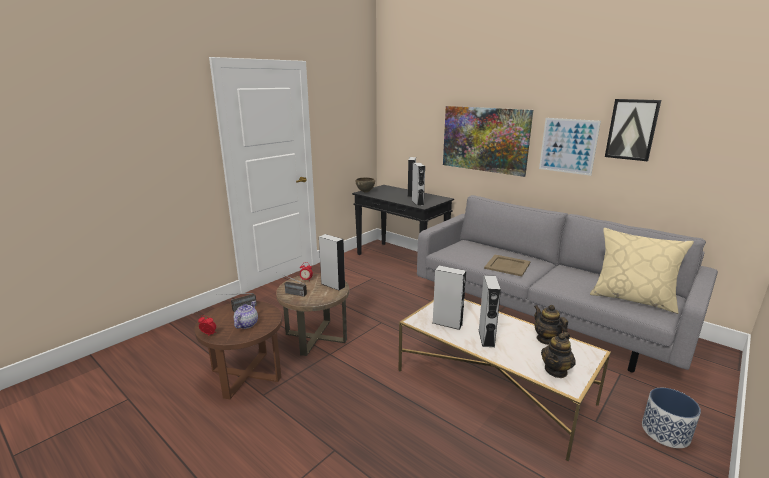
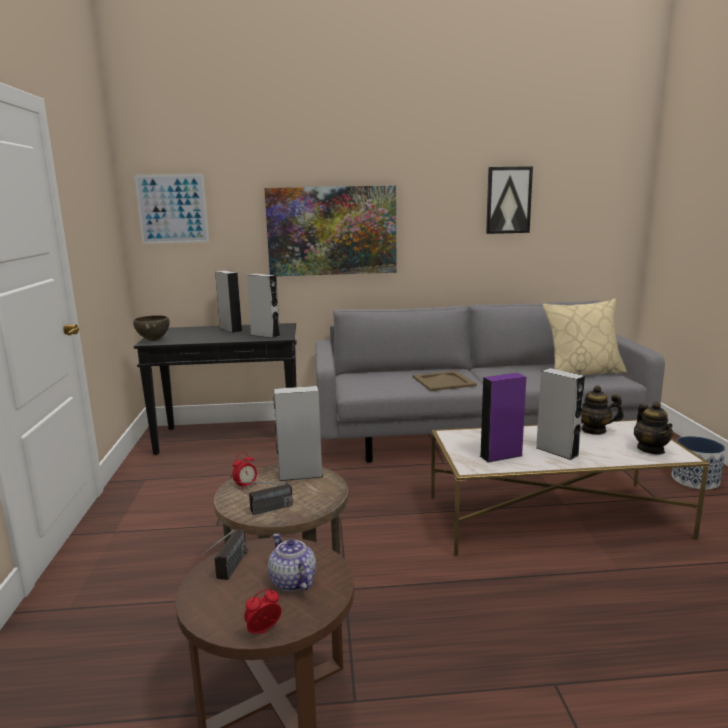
camera: 45 degrees left, 5 degrees down
grey speaker [432,266,466,330] -> purple speaker [480,373,526,462]
picture [539,118,601,176] -> picture moved to [134,174,209,244]

